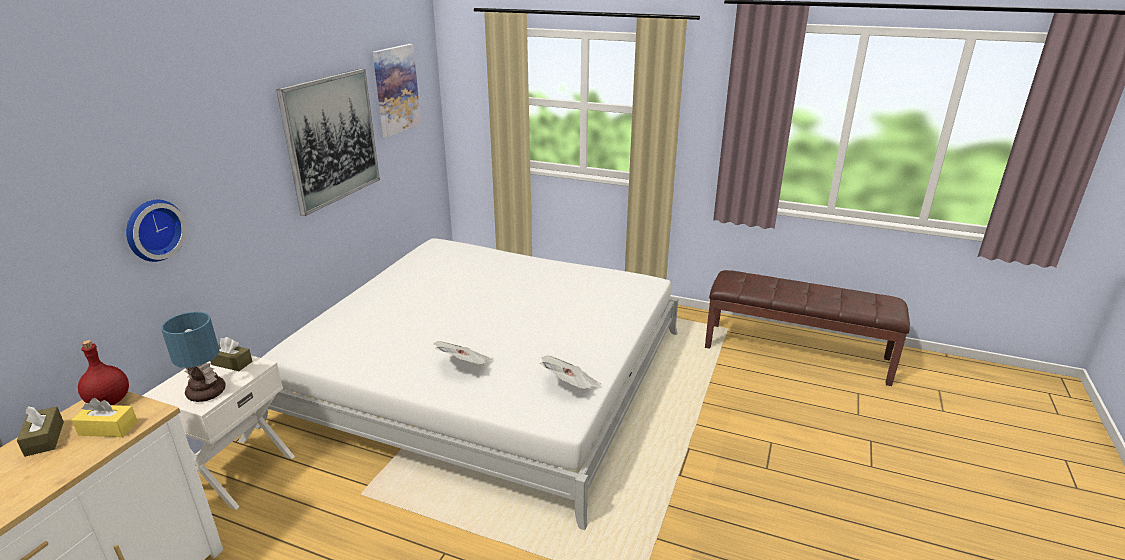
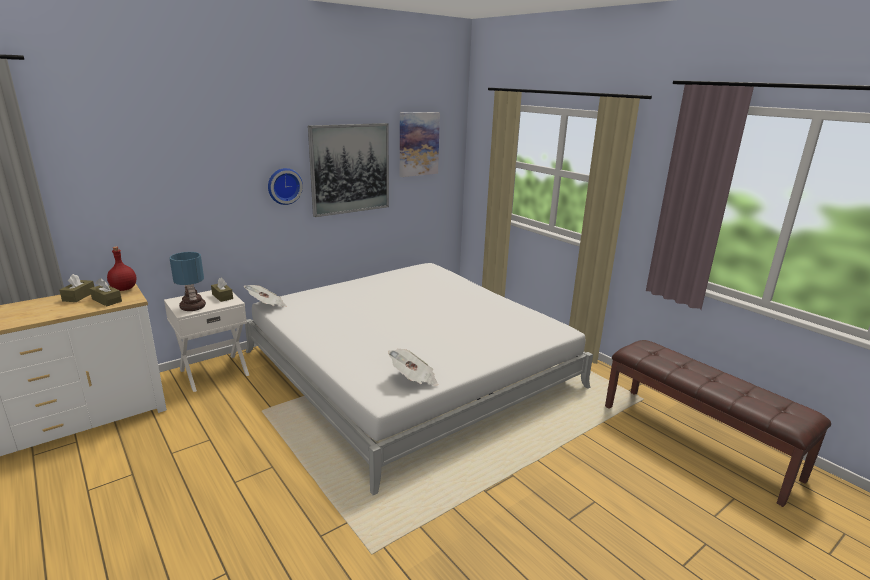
camera: 30 degrees right, 5 degrees down
yellow tissue box [72,398,138,437] -> brown tissue box [90,278,122,306]
wall clock [126,200,186,262] -> wall clock moved to [268,168,303,205]
newspaper [433,341,493,365] -> newspaper moved to [244,285,287,307]

